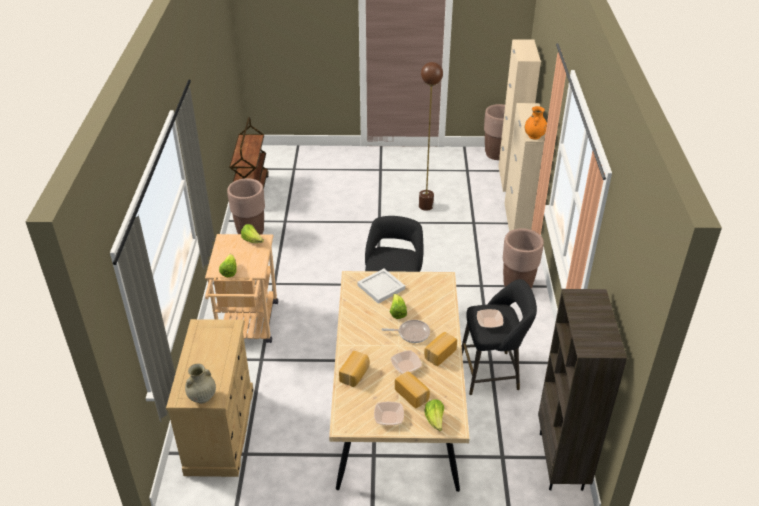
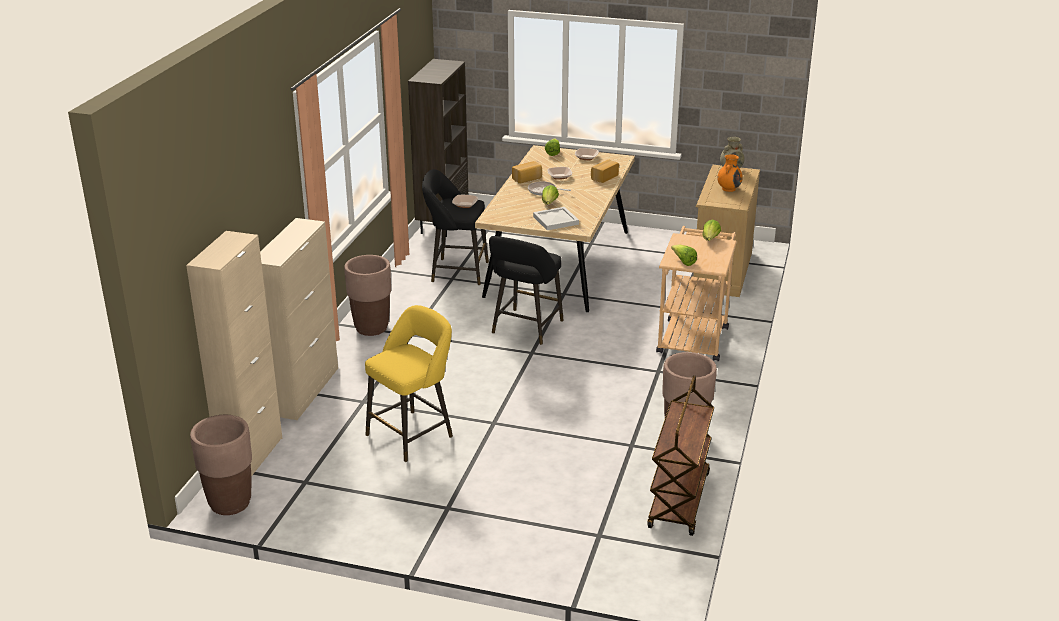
camera: 165 degrees left, 10 degrees down
bread [395,371,430,408] -> none
brown floor lamp [419,62,443,211] -> yellow stool [365,305,453,462]
orange vase [525,106,547,140] -> orange vase moved to [717,154,743,192]

